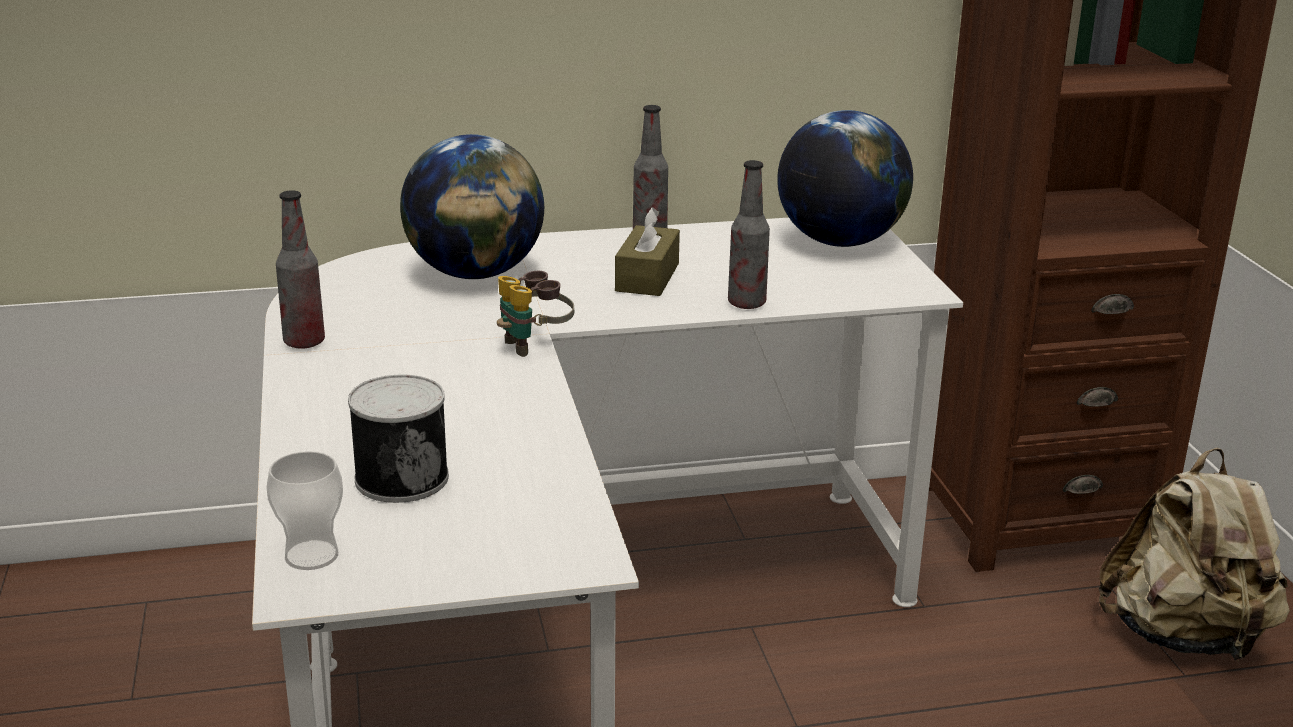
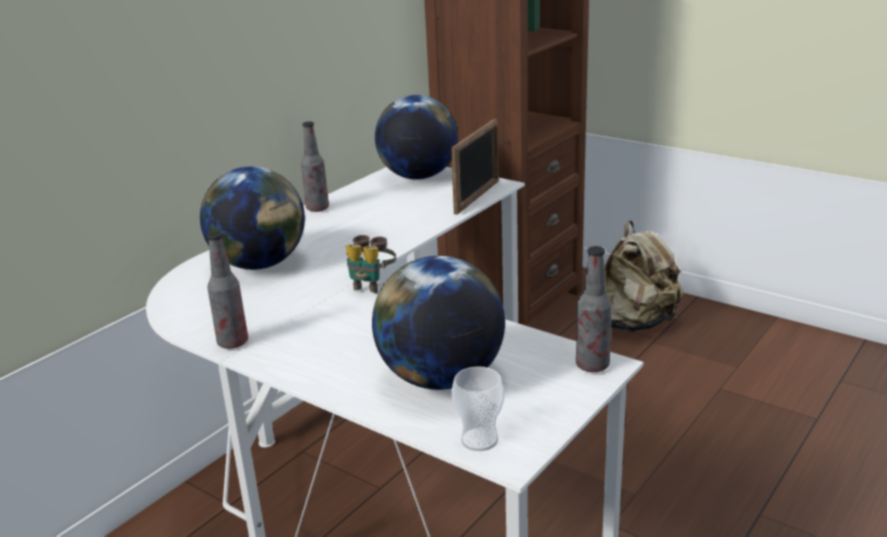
camera: 40 degrees left, 0 degrees up
can [348,375,449,503] -> globe [372,256,505,390]
brown tissue box [615,207,680,296] -> none
bottle [728,160,770,309] -> bottle moved to [576,246,612,372]
none -> picture frame [451,119,499,215]

